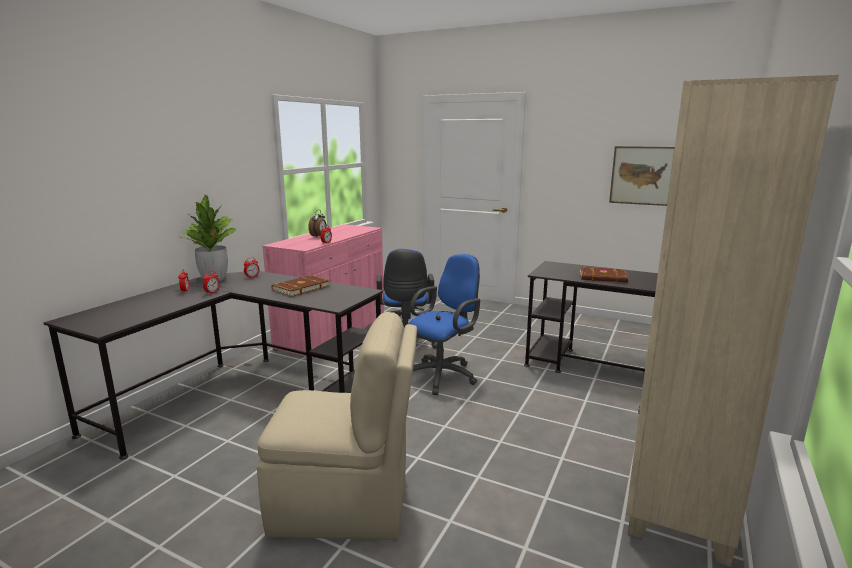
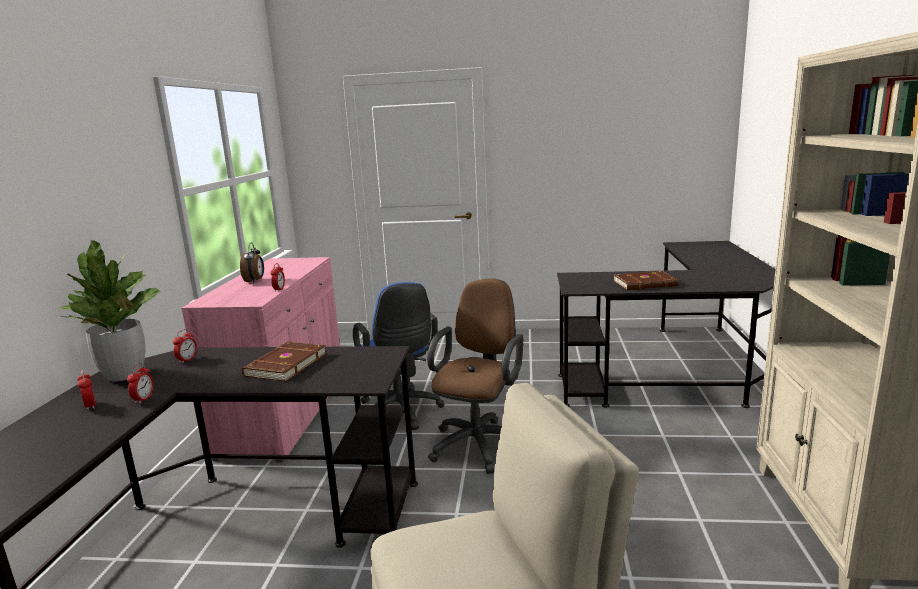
camera: 20 degrees left, 0 degrees up
blue office chair [409,254,480,395] -> brown office chair [427,278,523,474]
picture [609,146,675,206] -> none

